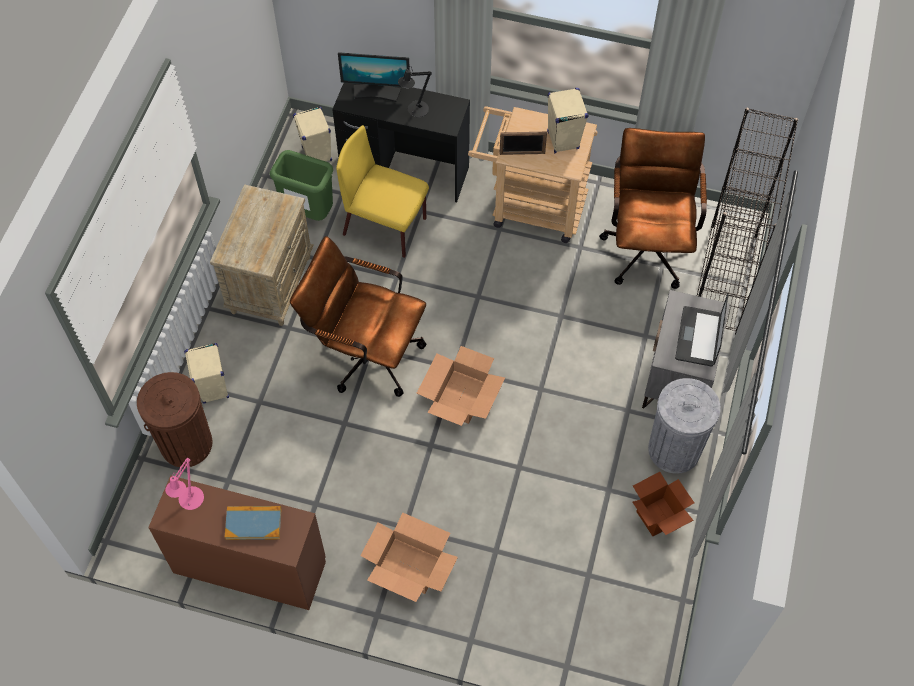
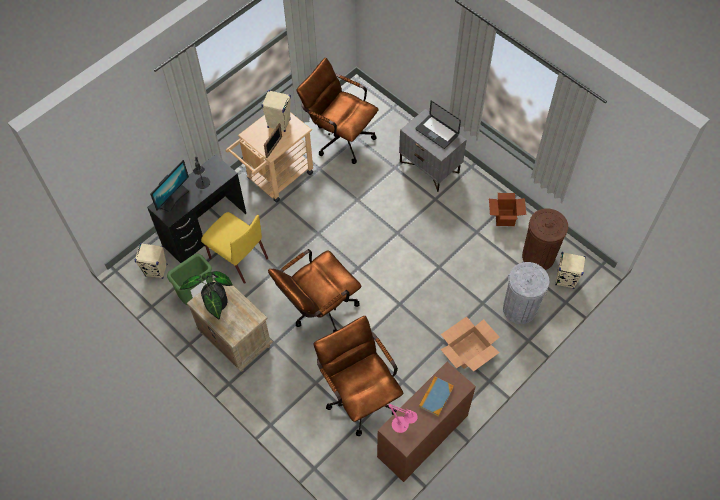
camera: 60 degrees left, 0 degrees up
brown trash can [137,372,213,468] -> brown trash can moved to [522,209,568,270]
beige speaker [184,343,229,403] -> beige speaker moved to [555,252,586,289]
yellow chair [336,125,429,258] -> yellow chair turned 105 degrees counterclockwise [201,212,268,284]
cardboard box [417,346,505,426] -> none
grey trash can [648,378,721,474] -> grey trash can moved to [503,262,549,324]
black bookcase [697,108,798,335] -> none
none -> potted plant [180,271,233,319]
none -> brown office chair [314,316,403,436]

